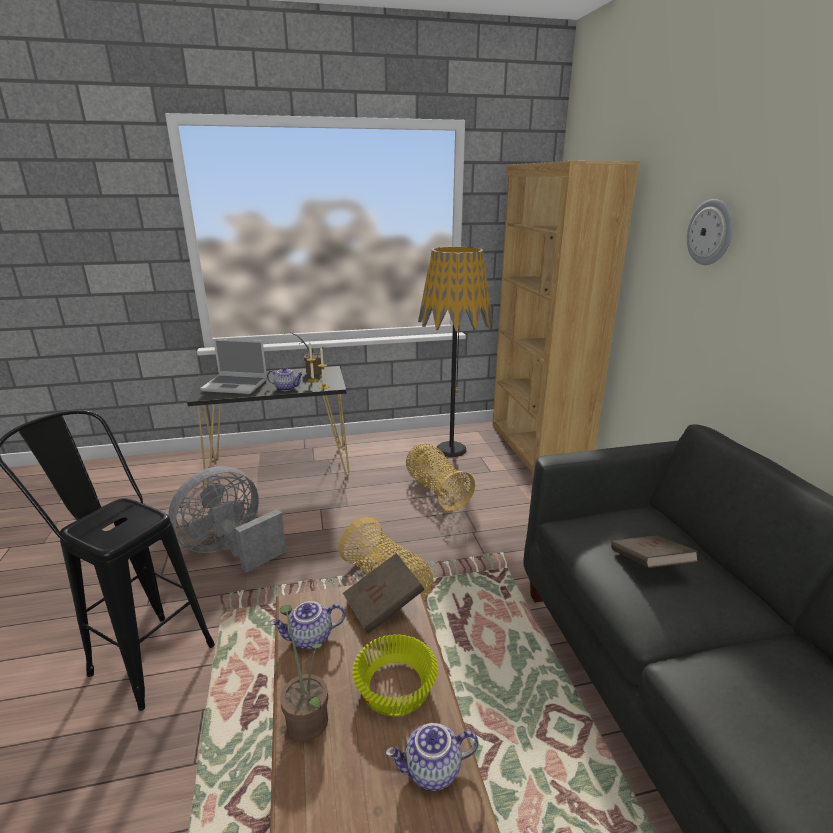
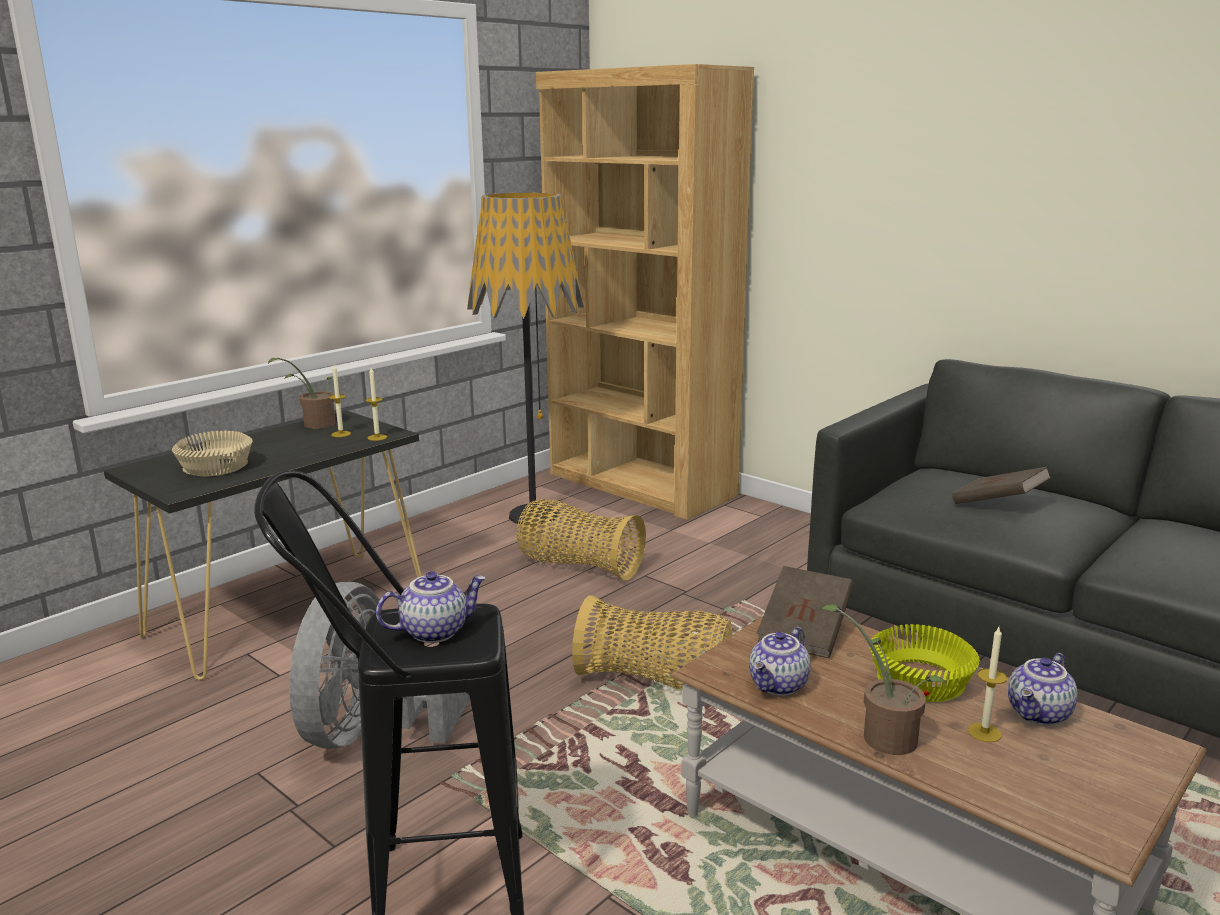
camera: 35 degrees left, 5 degrees down
laptop [200,339,267,394] -> beige bowl [172,431,252,477]
teapot [267,367,303,391] -> teapot moved to [376,571,486,643]
wall clock [686,199,733,265] -> none
none -> candle [968,627,1007,742]

